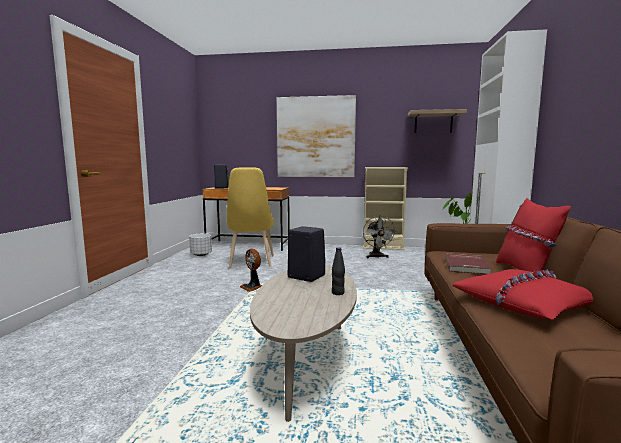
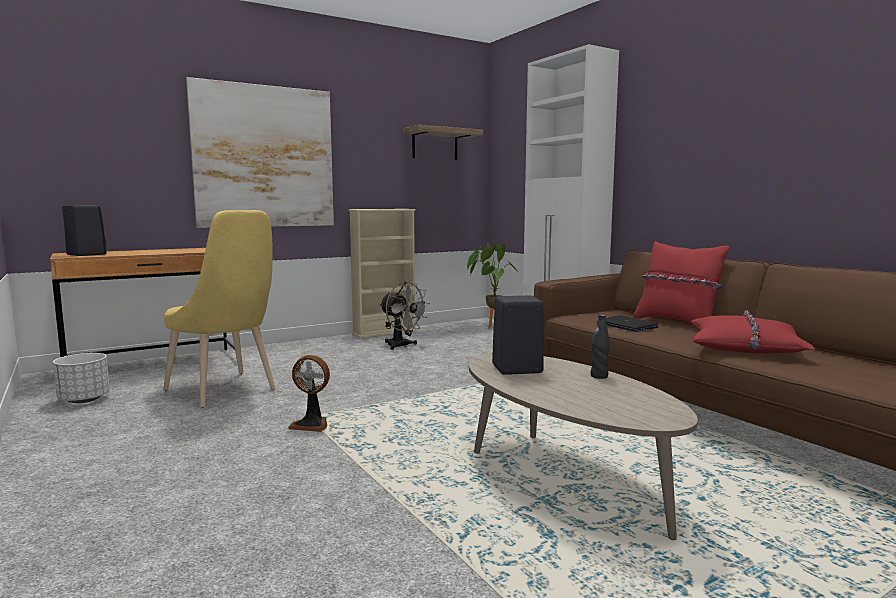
camera: 40 degrees left, 0 degrees up
red book [445,254,491,274] -> laptop [597,315,659,332]

